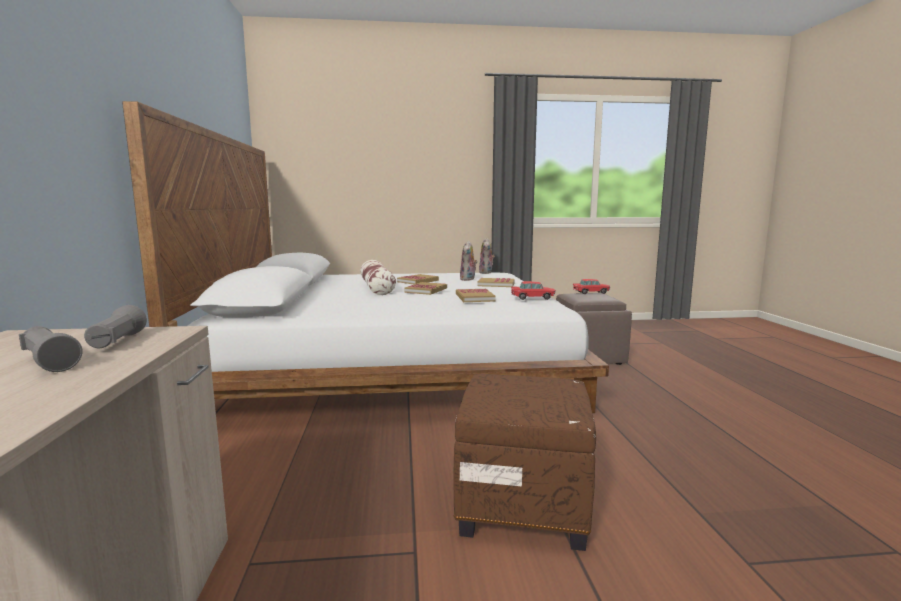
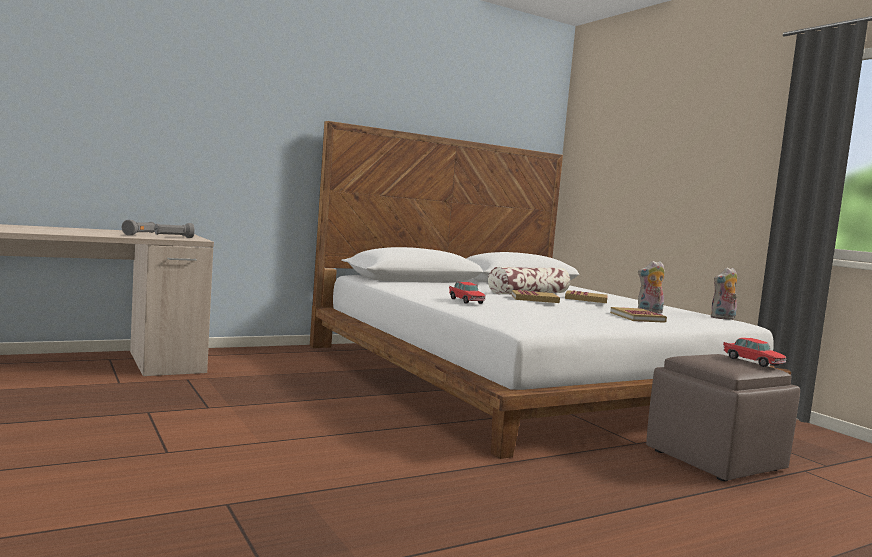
camera: 65 degrees right, 5 degrees down
brown ottoman [453,374,596,551] -> none
book [456,289,496,302] -> none
toy car [511,281,556,300] -> toy car moved to [449,282,486,304]

